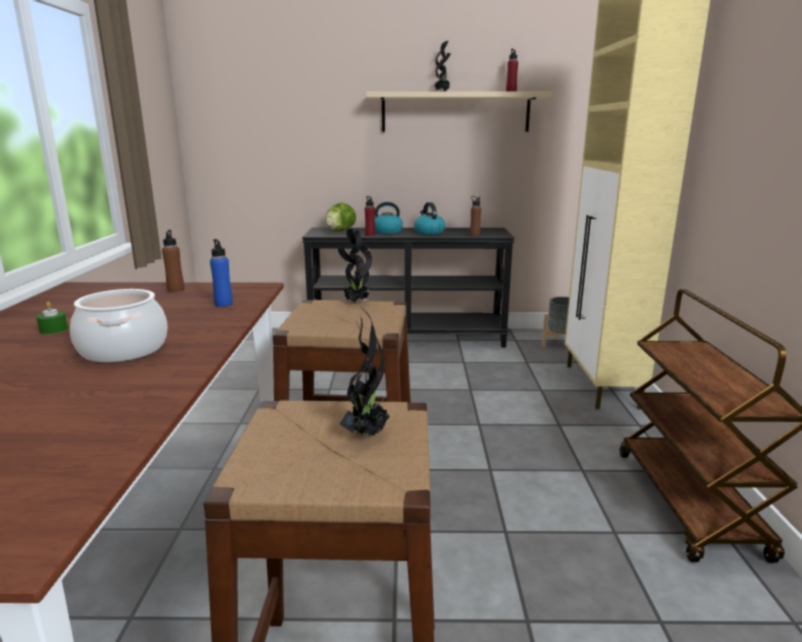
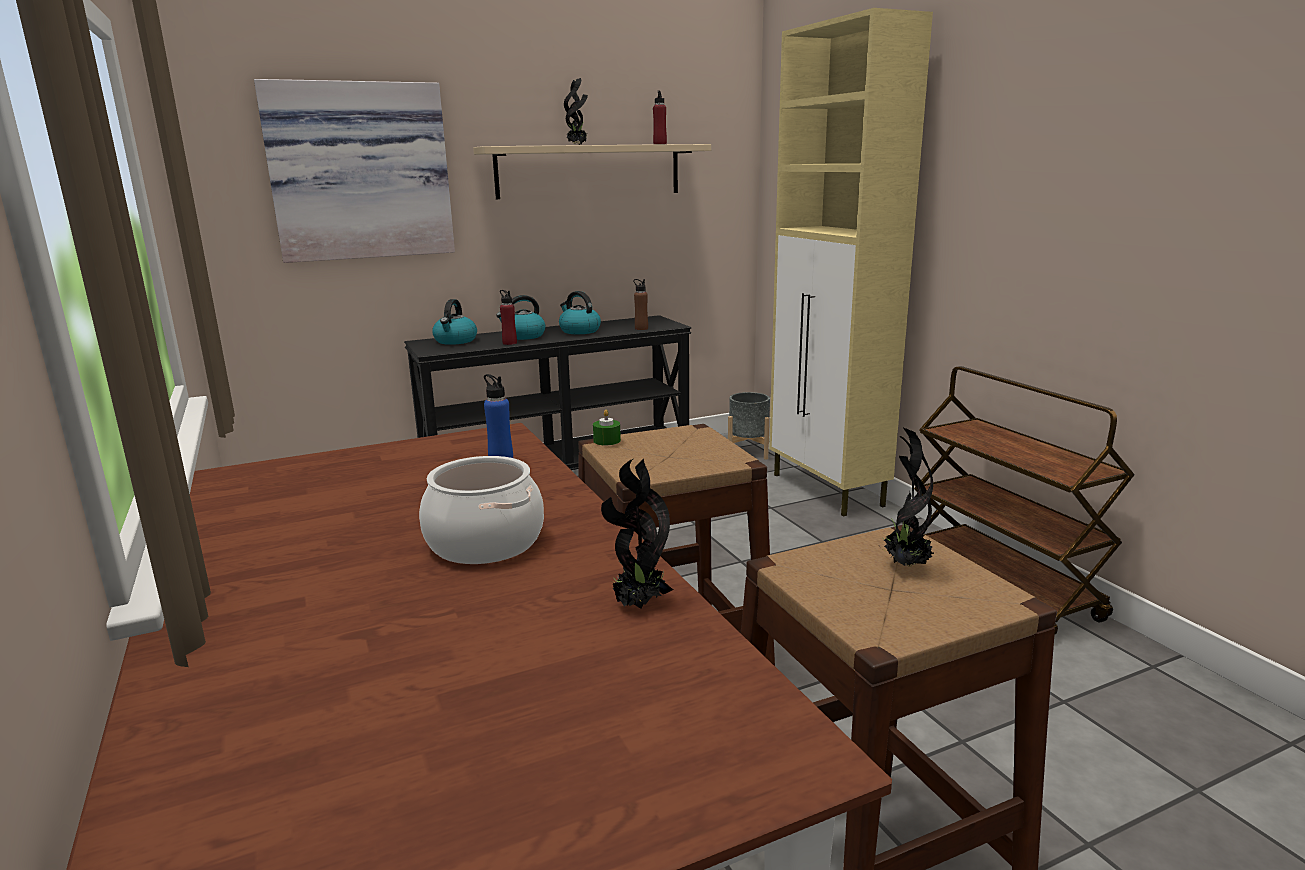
camera: 25 degrees left, 0 degrees up
green candle [36,302,68,334] -> green candle moved to [593,410,621,445]
brown bottle [162,230,184,292] -> none
lettuce [325,203,356,231] -> kettle [432,299,477,345]
potted plant [338,229,372,303] -> potted plant moved to [601,459,673,609]
none -> picture [254,79,455,263]

